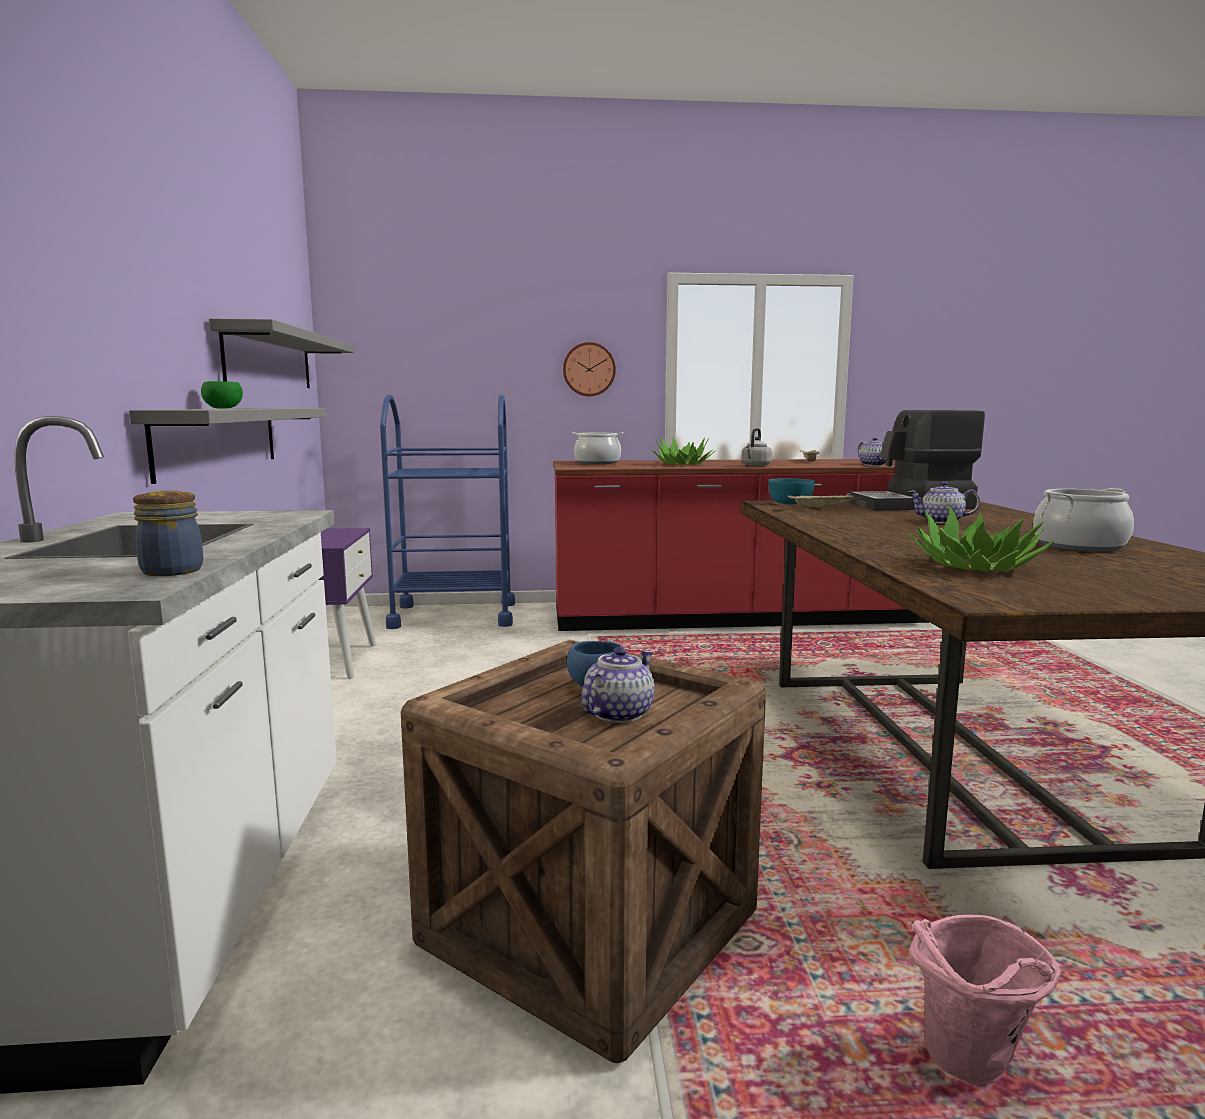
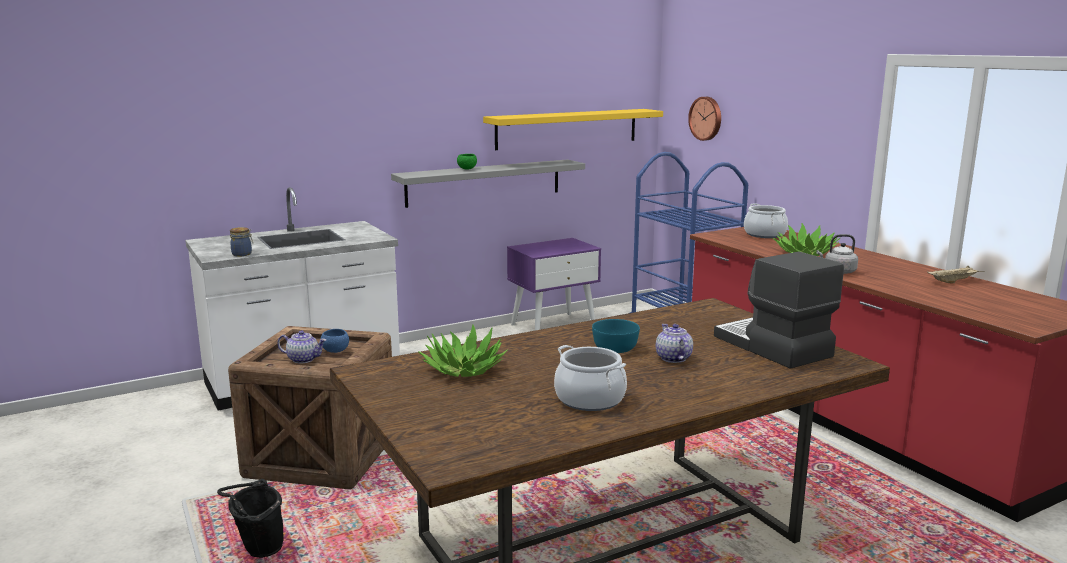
camera: 65 degrees right, 5 degrees up
grey shelf [209,319,354,388] -> yellow shelf [483,109,663,150]
wall clock [563,342,616,396] -> wall clock moved to [688,97,721,141]
turquoise bowl [768,478,815,504] -> turquoise bowl moved to [592,319,640,353]
beige tray [787,493,861,510] -> none
teapot [858,437,886,466] -> none
pink bucket [909,915,1060,1085] -> black bucket [217,479,284,558]

